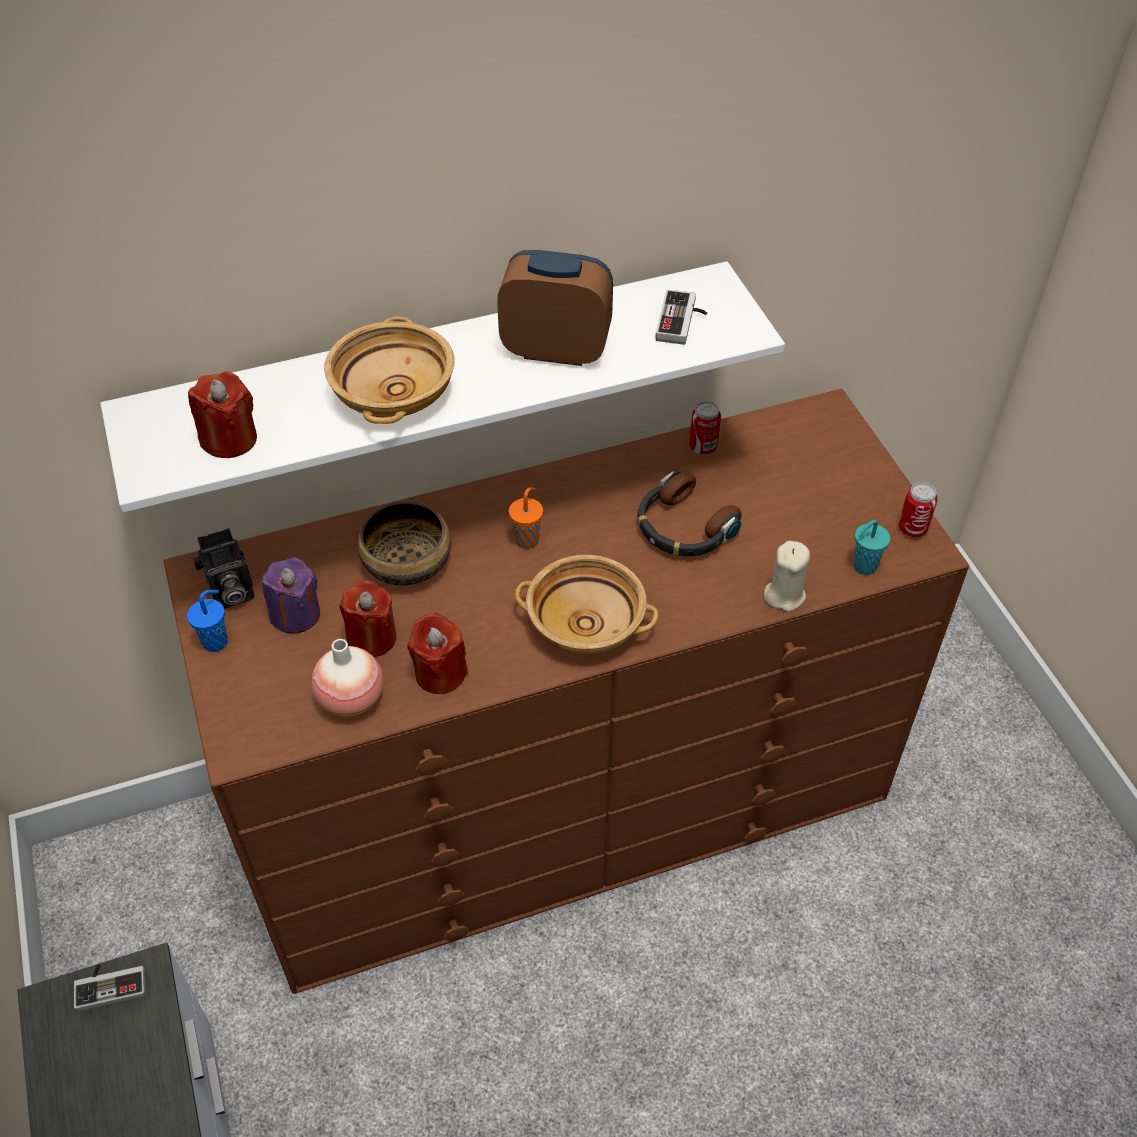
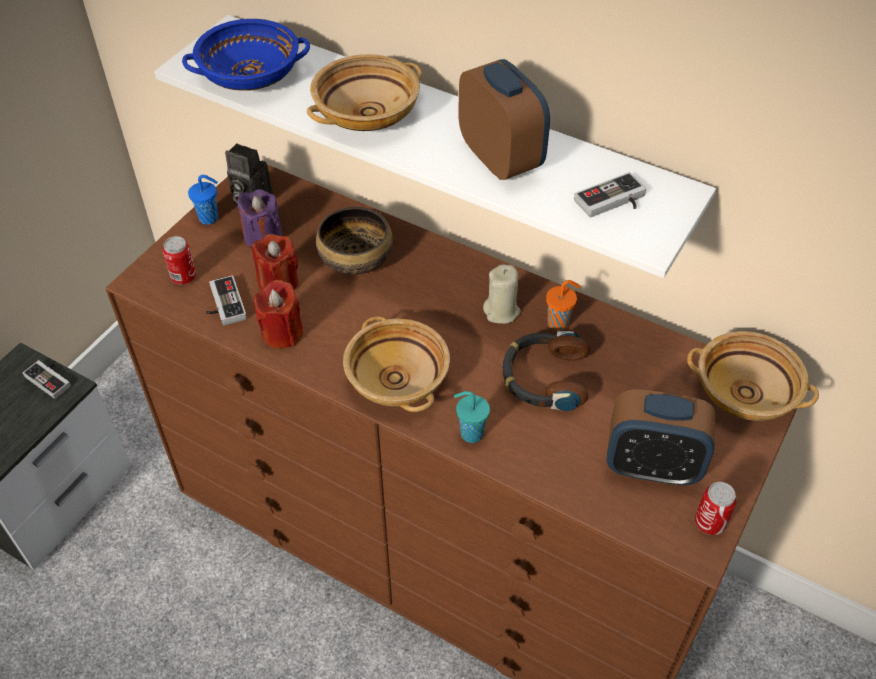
camera: 50 degrees right, 0 degrees up
red candle [188,371,257,458] -> blue bowl [182,19,310,91]
vase [312,639,384,716] -> game controller [206,275,247,326]
orange cup [509,487,543,549] -> orange cup moved to [546,280,581,331]
can [689,401,721,455] -> can moved to [163,236,196,284]
beige candle [764,541,810,612] -> beige candle moved to [483,264,521,324]
turquoise cup [853,520,890,575] -> turquoise cup moved to [454,391,490,443]
none -> alarm clock [607,389,715,486]
none -> beige bowl [687,331,819,421]

